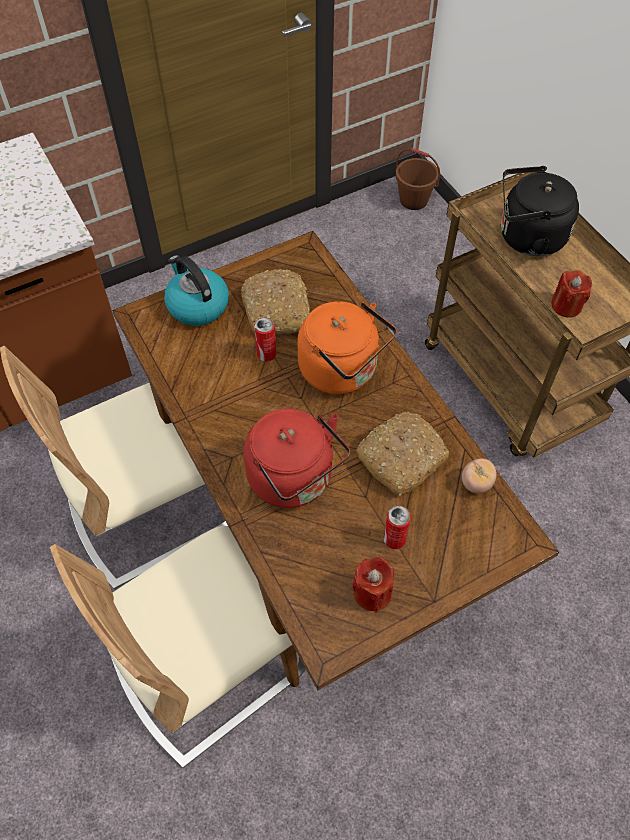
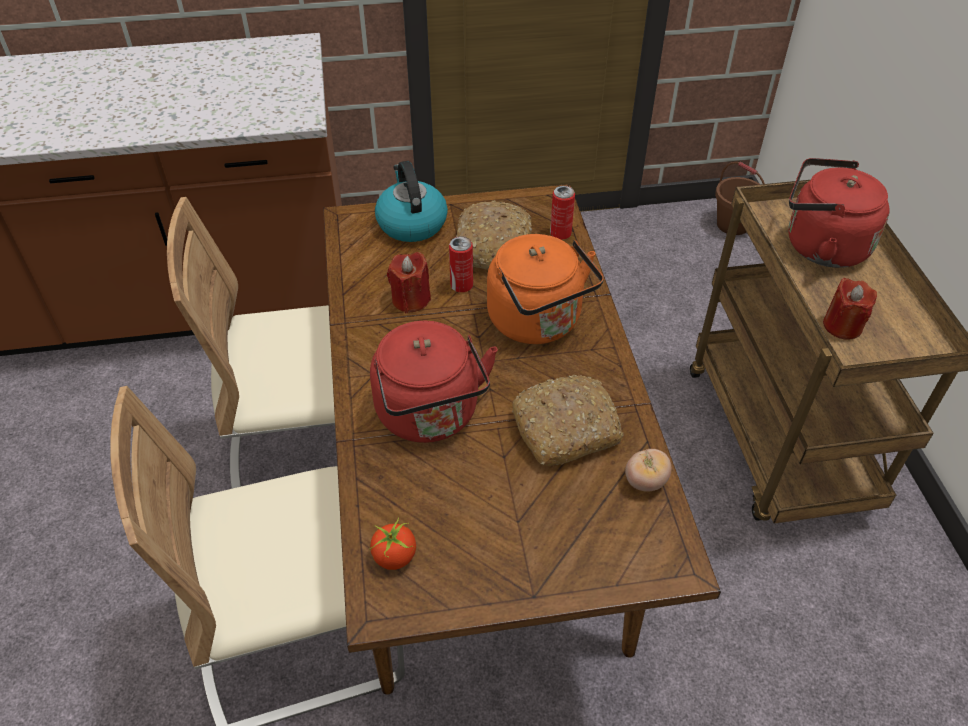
camera: 20 degrees right, 10 degrees down
red candle [352,557,394,613] -> red candle moved to [387,252,431,313]
can [384,506,411,549] -> can moved to [550,186,575,240]
black kettle [501,166,579,256] -> red kettle [788,158,890,268]
none -> tomato [370,517,416,570]

